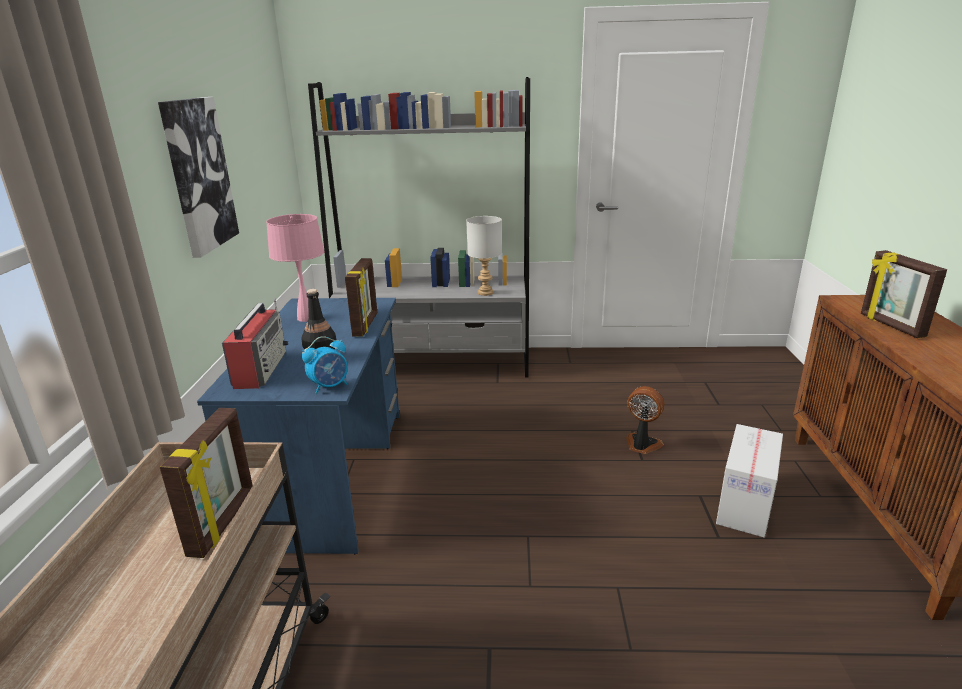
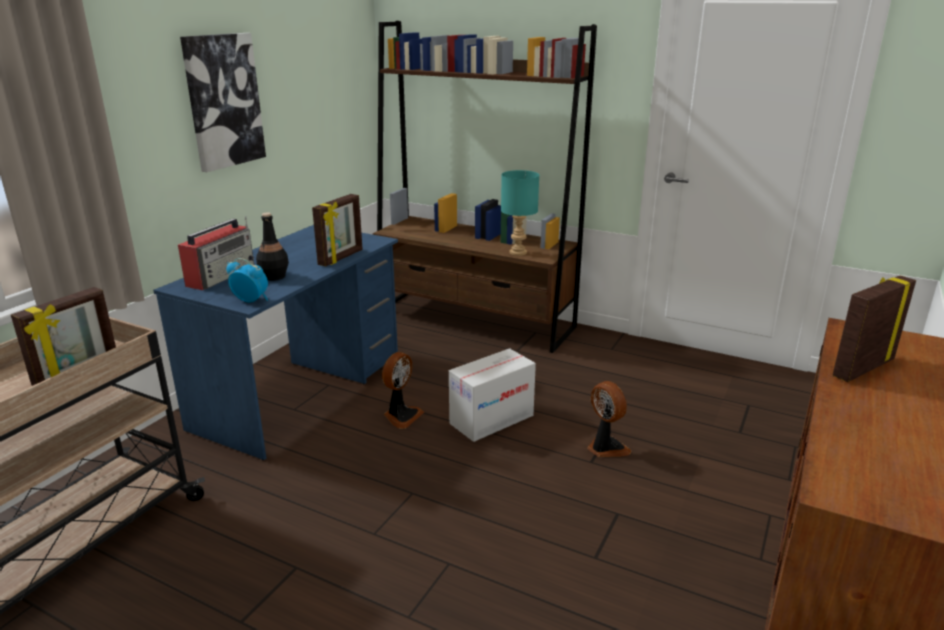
camera: 25 degrees right, 0 degrees up
pink table lamp [266,214,324,322] -> none
alarm clock [302,336,348,394] -> alarm clock turned 150 degrees counterclockwise [226,258,268,303]
grey bookcase [308,77,530,378] -> brown bookcase [373,21,597,353]
grey table lamp [466,216,502,296] -> turquoise table lamp [501,170,539,256]
cardboard box [716,424,783,538] -> cardboard box moved to [449,348,536,442]
picture frame [861,250,947,338] -> picture frame turned 45 degrees clockwise [832,276,916,382]
none -> fan [382,352,424,429]

